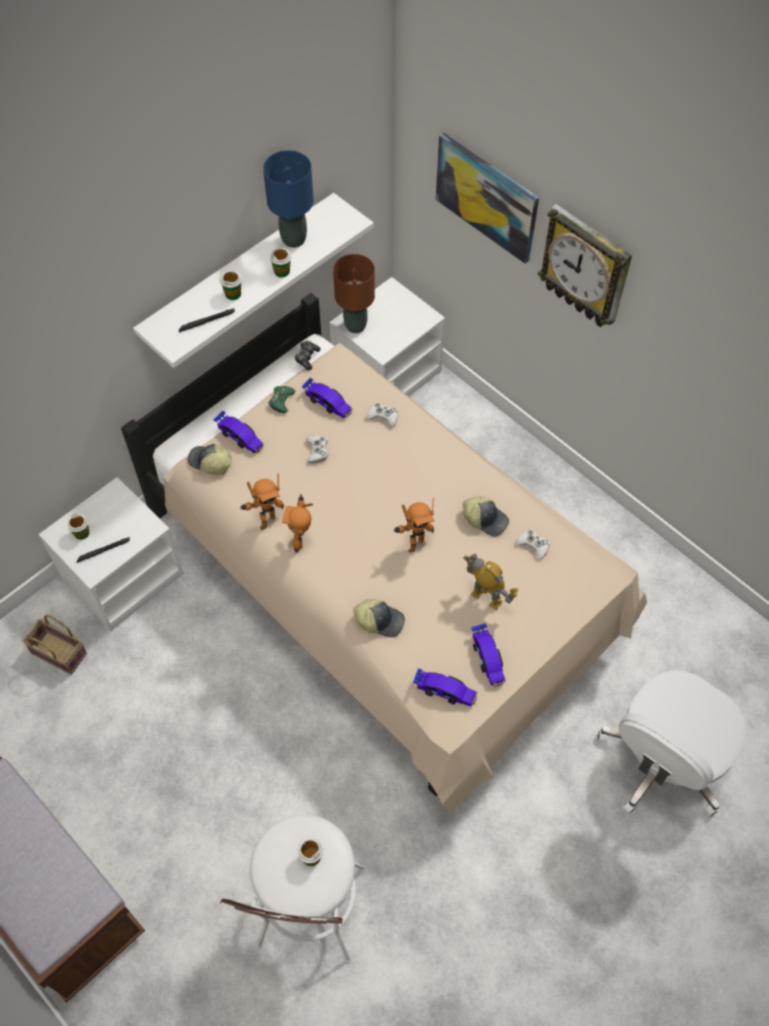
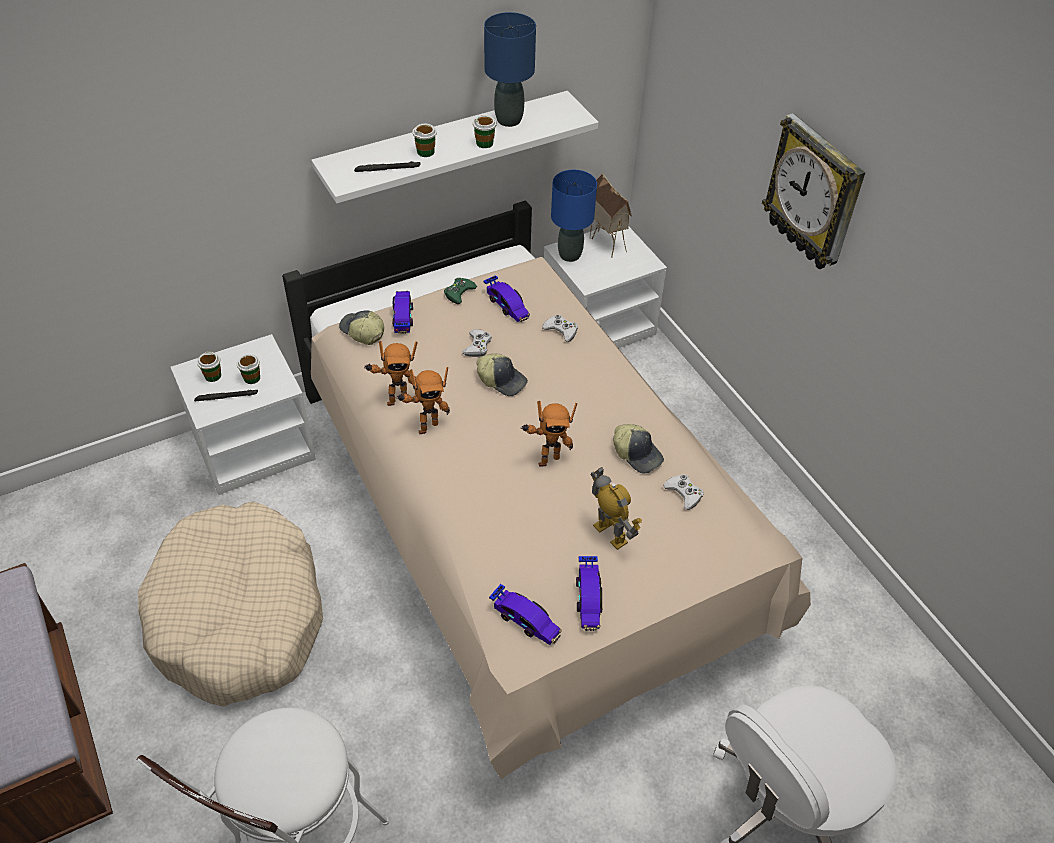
camera: 15 degrees right, 10 degrees down
basket [23,615,87,675] -> none
toy car [213,411,264,453] -> toy car turned 150 degrees counterclockwise [392,291,413,334]
toy robot [282,494,313,553] -> toy robot turned 135 degrees counterclockwise [396,367,450,434]
game controller [295,341,321,370] -> none
cup [297,837,323,866] -> cup moved to [236,354,260,384]
brown table lamp [333,254,375,333] -> blue table lamp [551,170,597,262]
cap [353,599,405,637] -> cap moved to [476,353,528,396]
picture [436,133,539,264] -> none
none -> beige dog bed [138,501,323,707]
none -> toy house [590,173,632,258]

